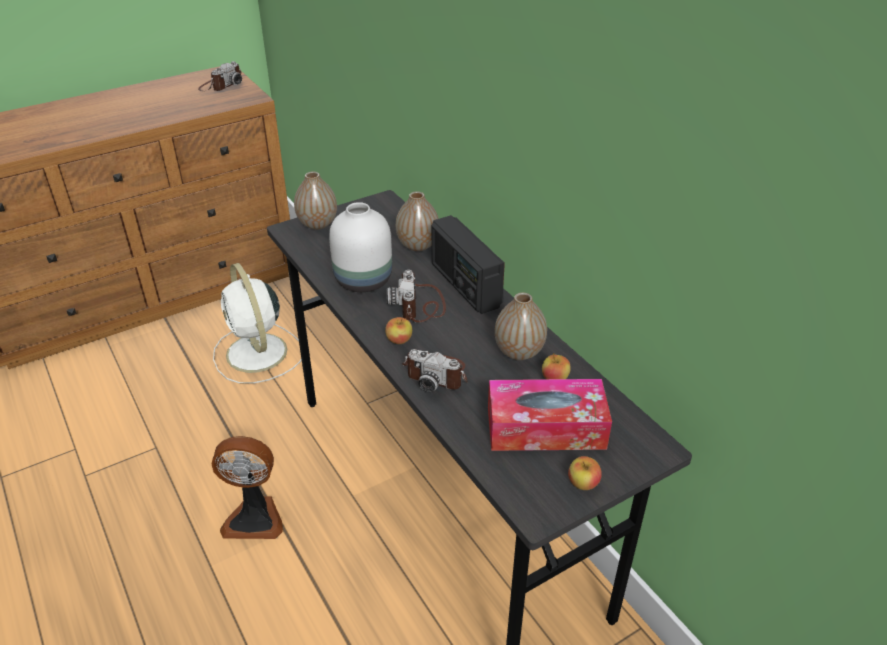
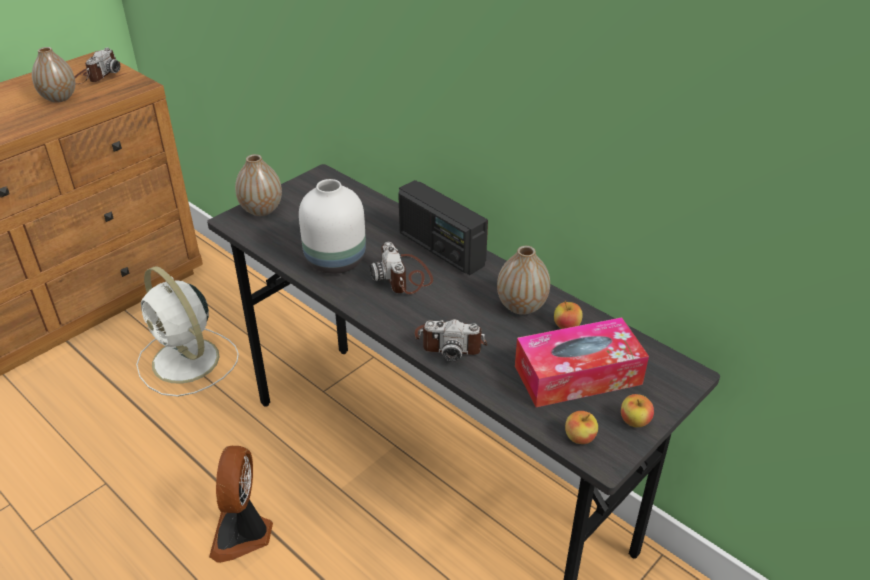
camera: 15 degrees left, 0 degrees up
fan [212,436,283,539] -> fan turned 105 degrees clockwise [209,446,273,563]
apple [385,317,412,344] -> apple moved to [565,411,598,444]
vase [396,191,439,251] -> vase moved to [32,47,75,103]

